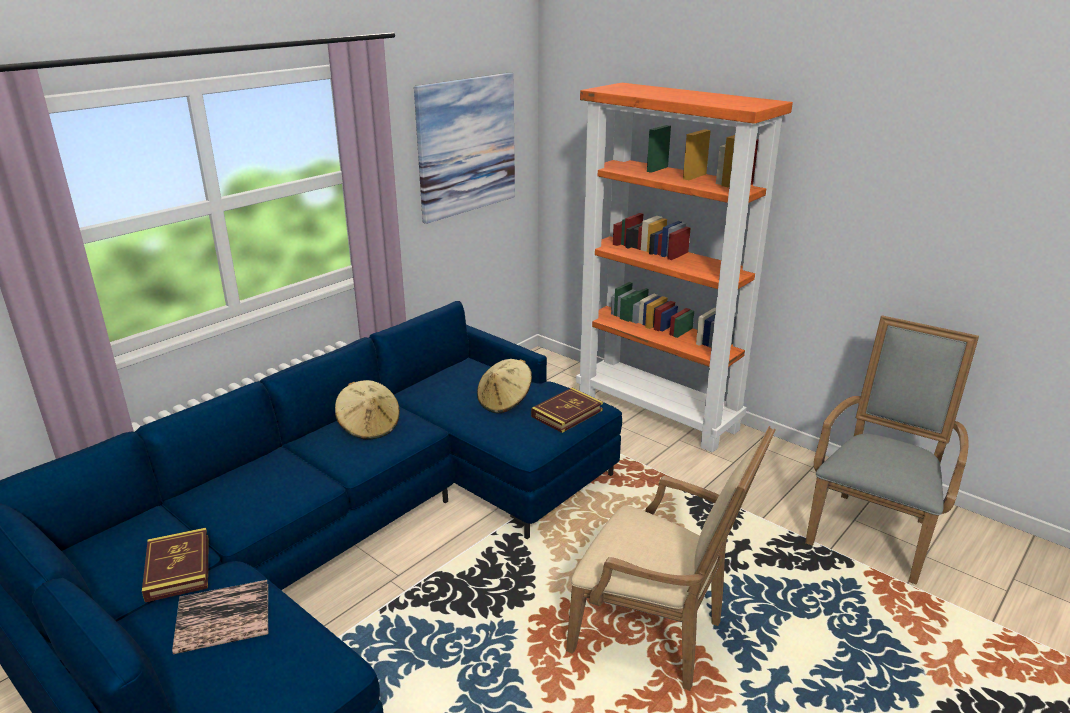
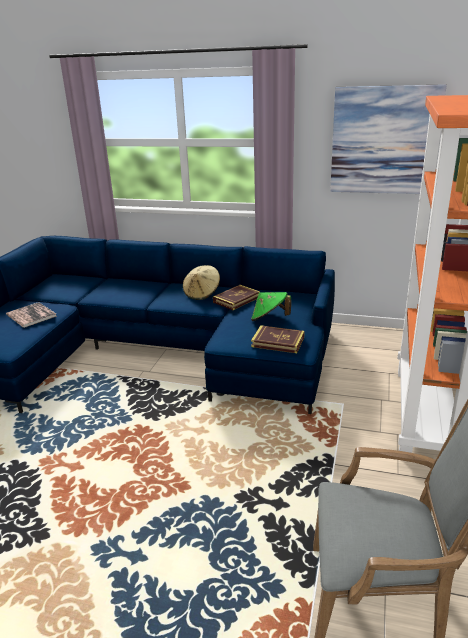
camera: 65 degrees right, 0 degrees up
book [142,528,209,602] -> book moved to [213,285,260,310]
beige hat [477,359,532,413] -> green hat [251,292,291,321]
beige armchair [566,426,775,691] -> none

